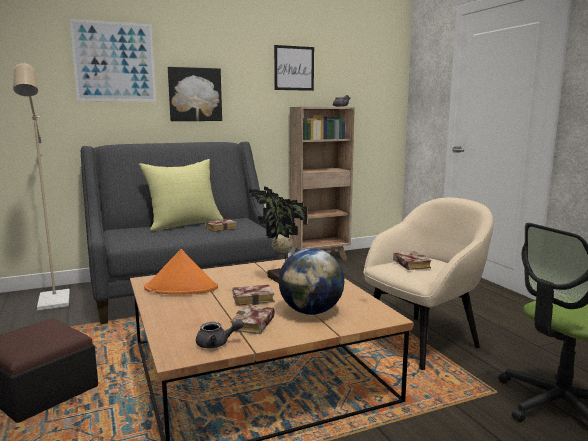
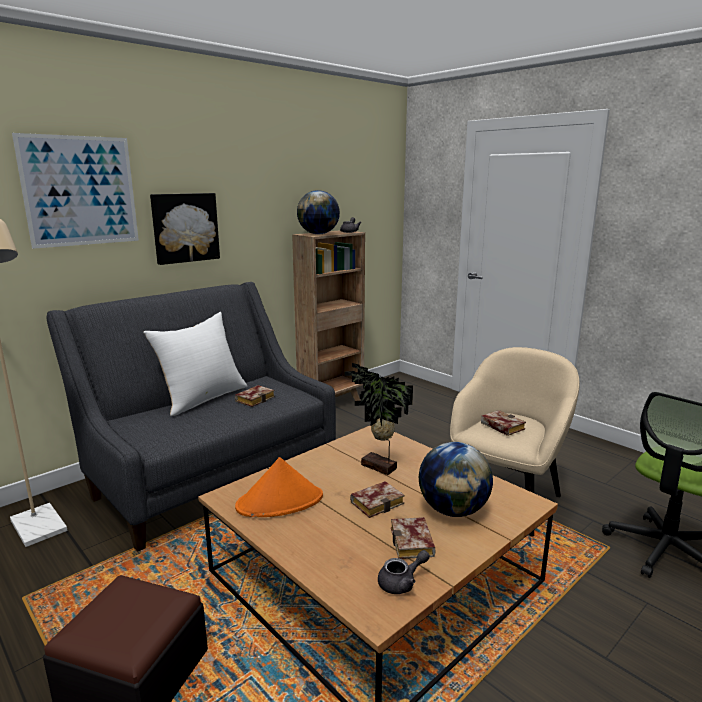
camera: 20 degrees left, 5 degrees up
yellow pillow [139,159,224,231] -> white pillow [143,312,247,416]
picture [274,45,314,91] -> none
none -> globe [297,190,340,234]

